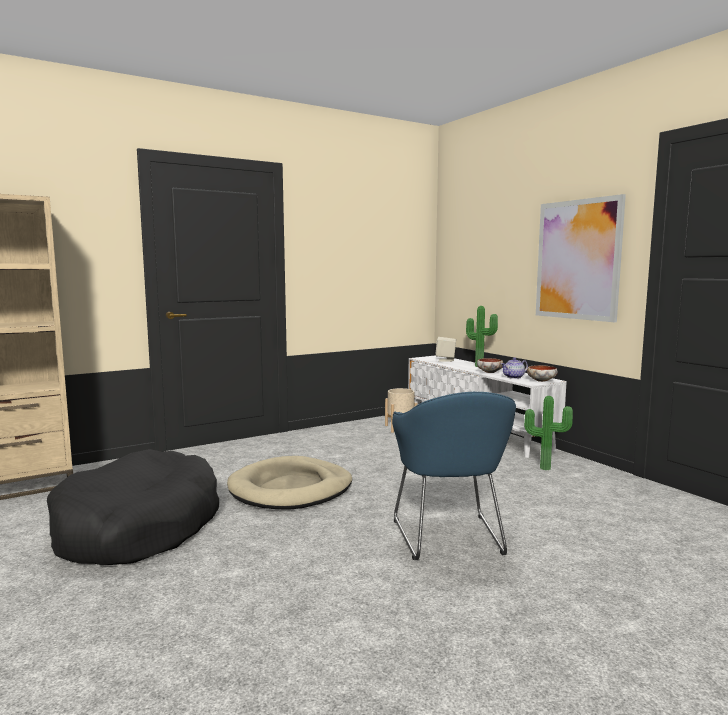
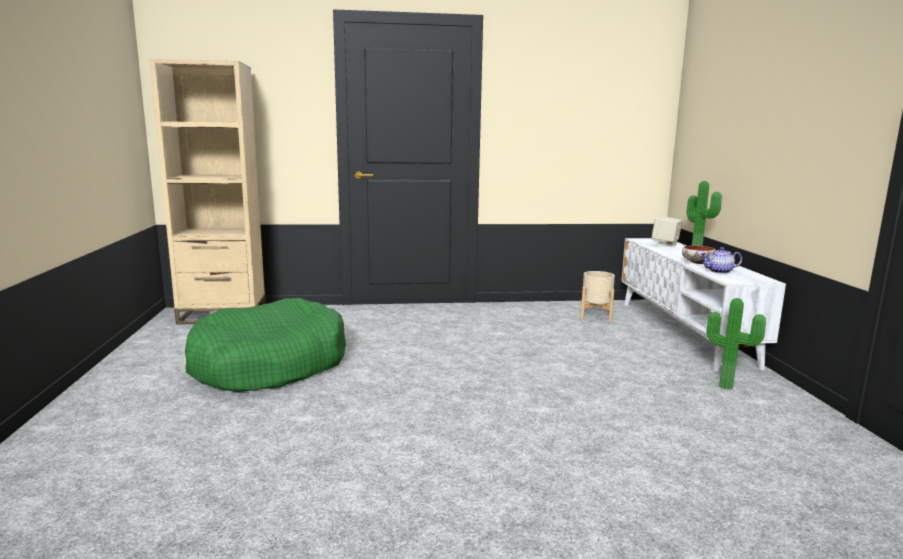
camera: 25 degrees right, 5 degrees up
black dog bed [47,449,219,565] -> green dog bed [185,298,346,392]
beige dog bed [227,456,352,509] -> none
blue armchair [392,392,516,560] -> none
bowl [527,365,558,382] -> none
picture [536,194,626,322] -> none

